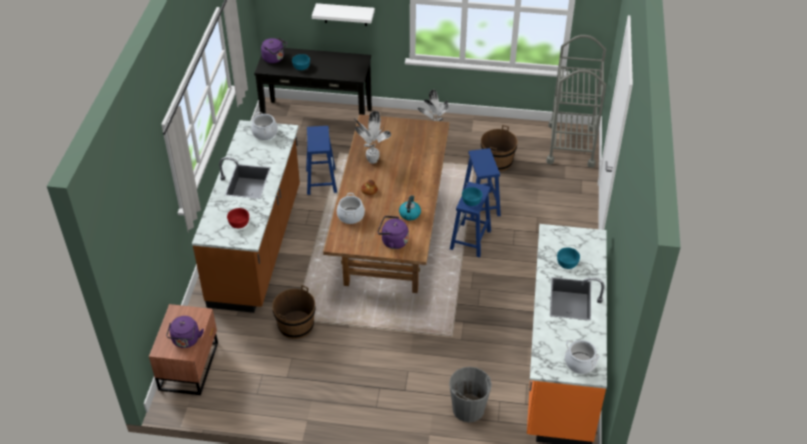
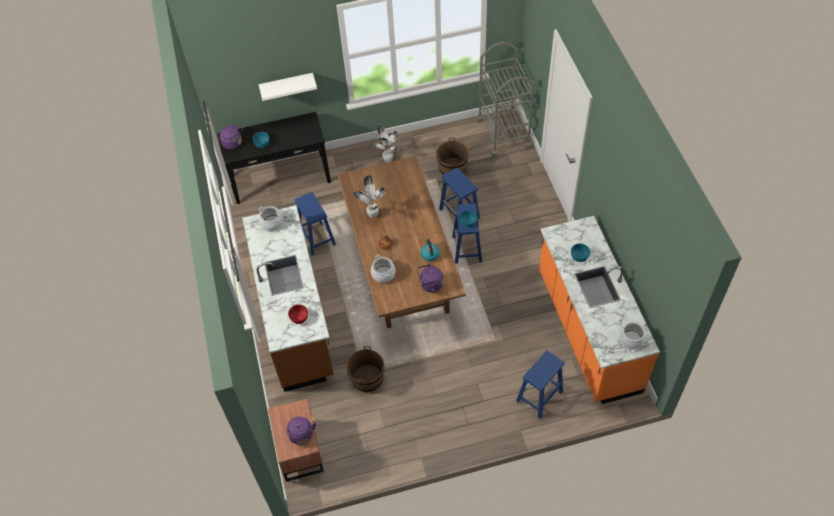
camera: 20 degrees left, 10 degrees up
grey bucket [449,367,492,422] -> blue stool [516,350,565,419]

